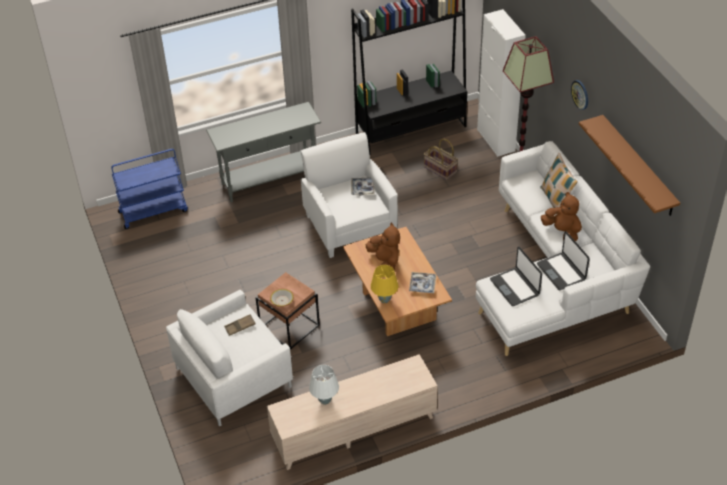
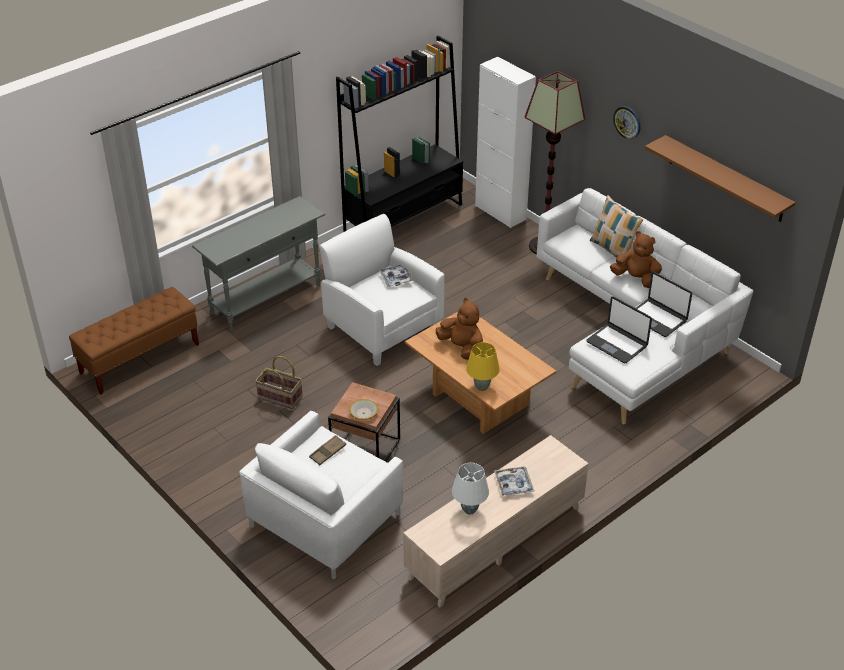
camera: 20 degrees left, 5 degrees down
blue cart [111,149,188,229] -> brown bench [69,287,199,395]
tray [409,272,436,293] -> tray moved to [494,466,535,496]
basket [424,139,458,180] -> basket moved to [255,356,303,409]

